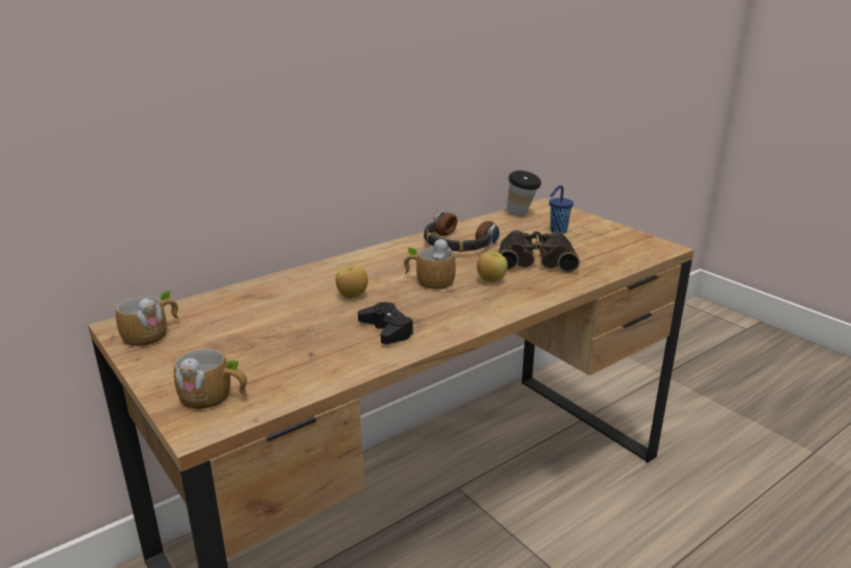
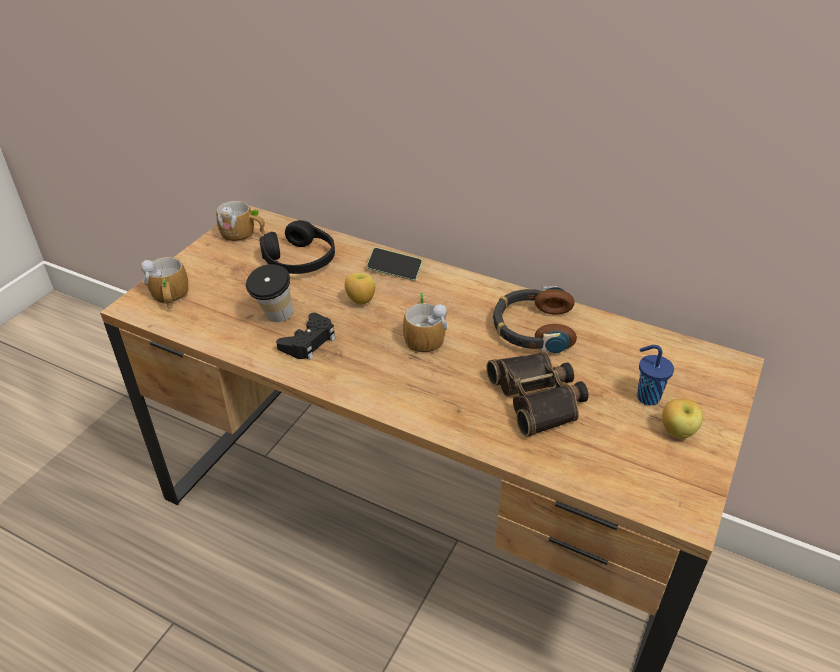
camera: 65 degrees right, 15 degrees up
apple [477,251,508,283] -> apple moved to [662,399,703,438]
cup [507,171,541,216] -> cup moved to [246,264,293,322]
none -> black headphones [259,220,335,274]
none -> phone [366,247,423,281]

